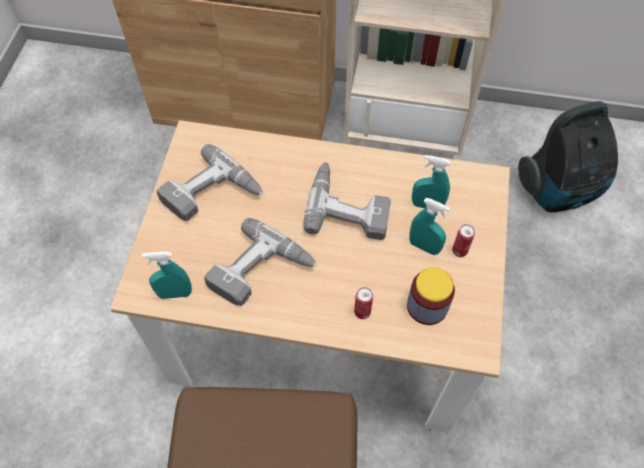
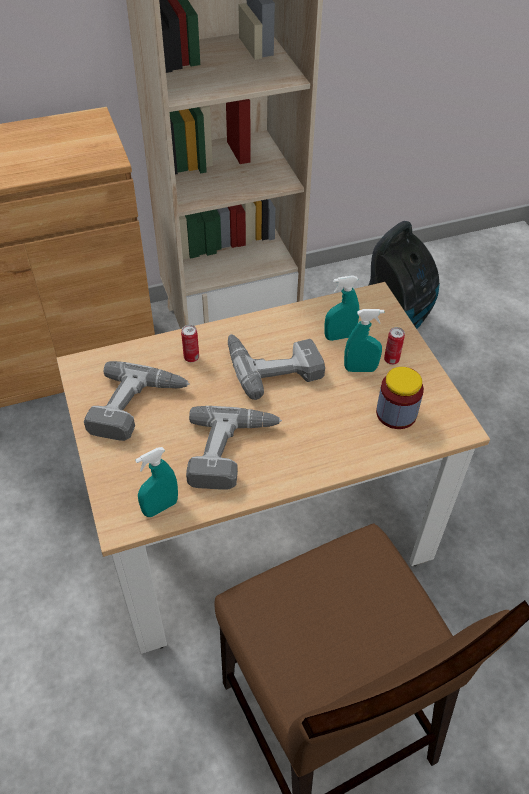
camera: 30 degrees left, 10 degrees down
can [354,287,373,319] -> can moved to [181,325,199,362]

